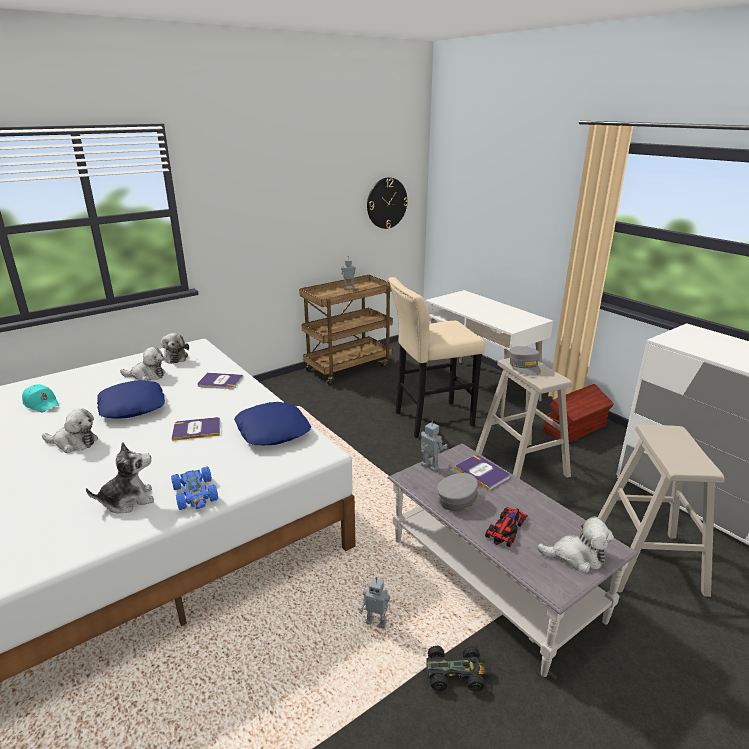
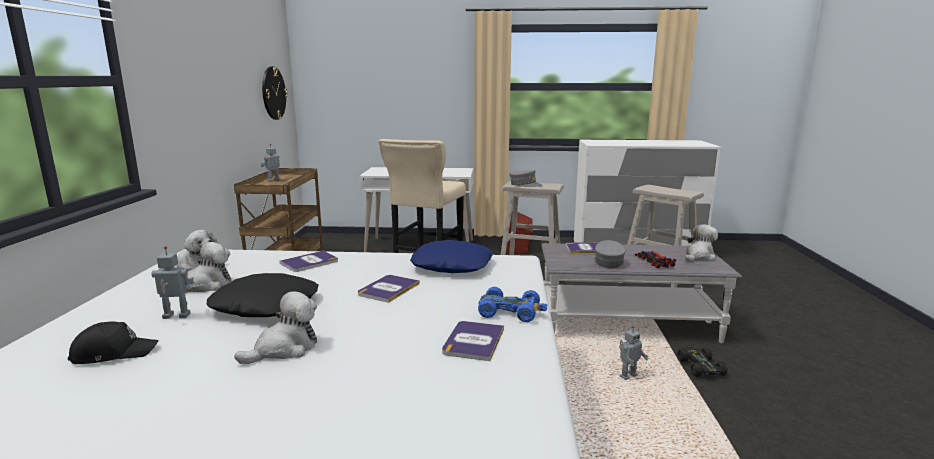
camera: 50 degrees left, 10 degrees down
turquoise cap [22,384,59,412] -> black cap [68,321,159,364]
plush toy [86,442,154,513] -> book [442,321,504,361]
blue pillow [97,380,165,419] -> black pillow [206,273,319,317]
toy robot [421,420,448,472] -> toy robot moved to [151,246,194,319]
black toy car [426,645,492,691] -> black toy car turned 45 degrees counterclockwise [678,347,728,377]

